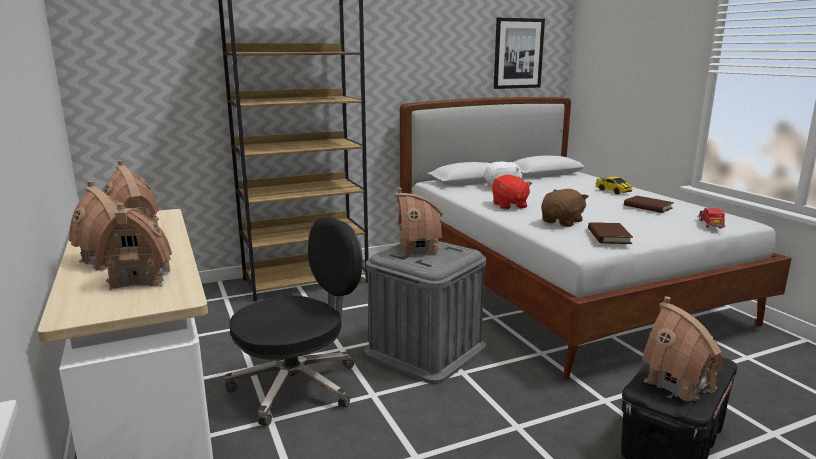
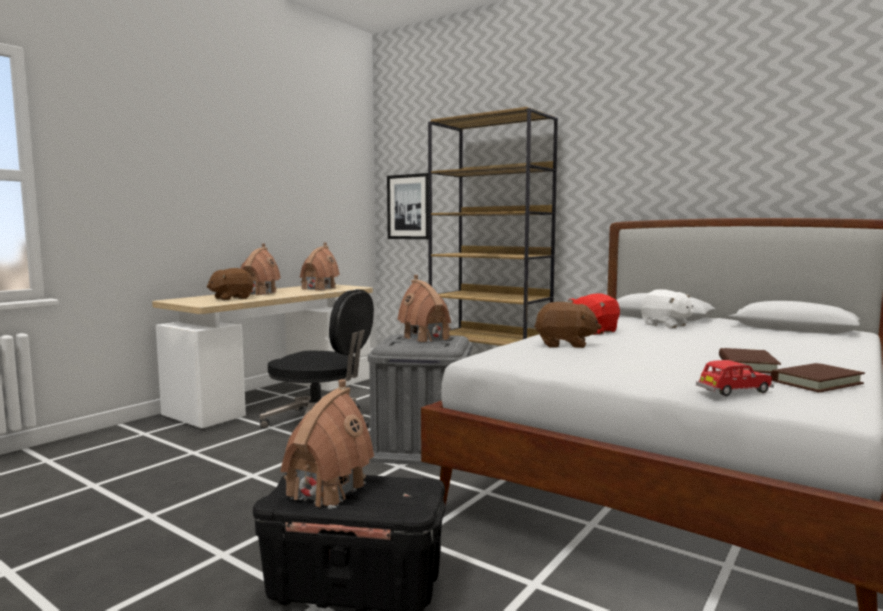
camera: 60 degrees right, 10 degrees down
toy house [95,203,172,290] -> brown plush toy [207,268,254,301]
picture [494,18,545,89] -> picture moved to [387,173,429,239]
brown book [588,222,633,244] -> brown book moved to [770,363,865,392]
toy car [596,177,633,194] -> none

